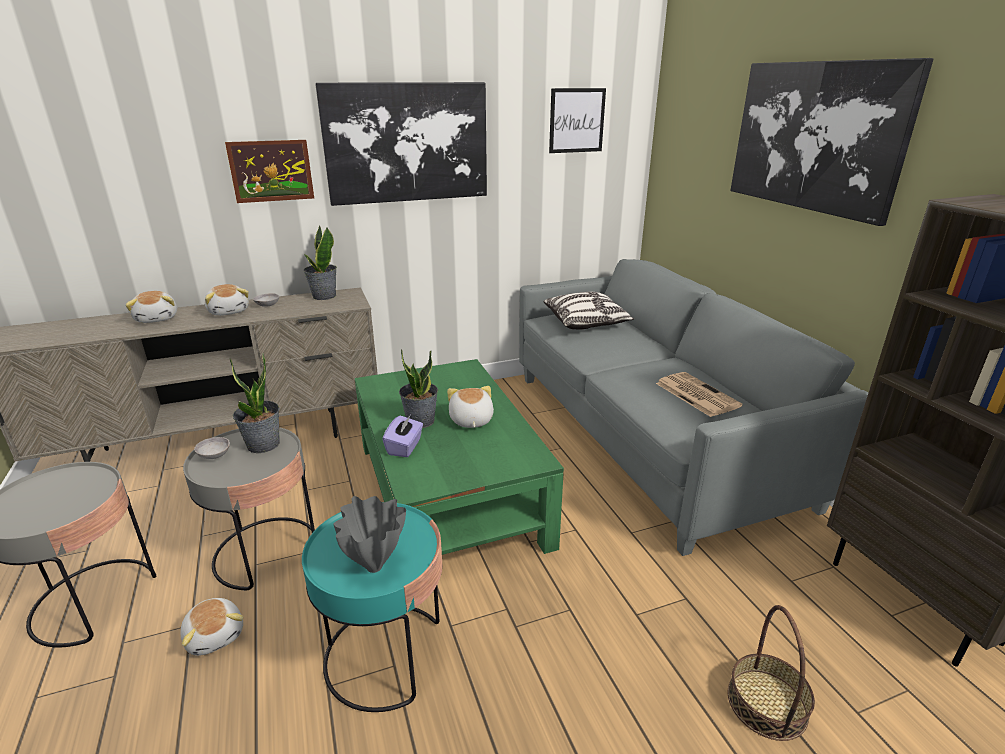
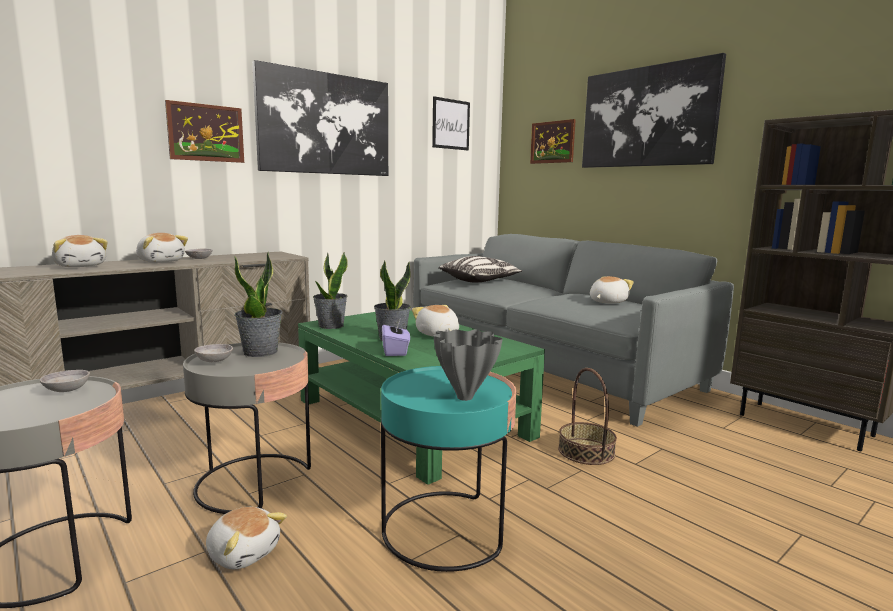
camera: 20 degrees left, 15 degrees down
potted plant [303,225,337,300] -> potted plant moved to [313,252,347,329]
newspaper [656,372,743,417] -> plush toy [590,276,634,303]
basket [728,605,815,741] -> basket moved to [558,368,617,465]
none -> grey bowl [40,370,90,392]
none -> picture [530,119,576,164]

